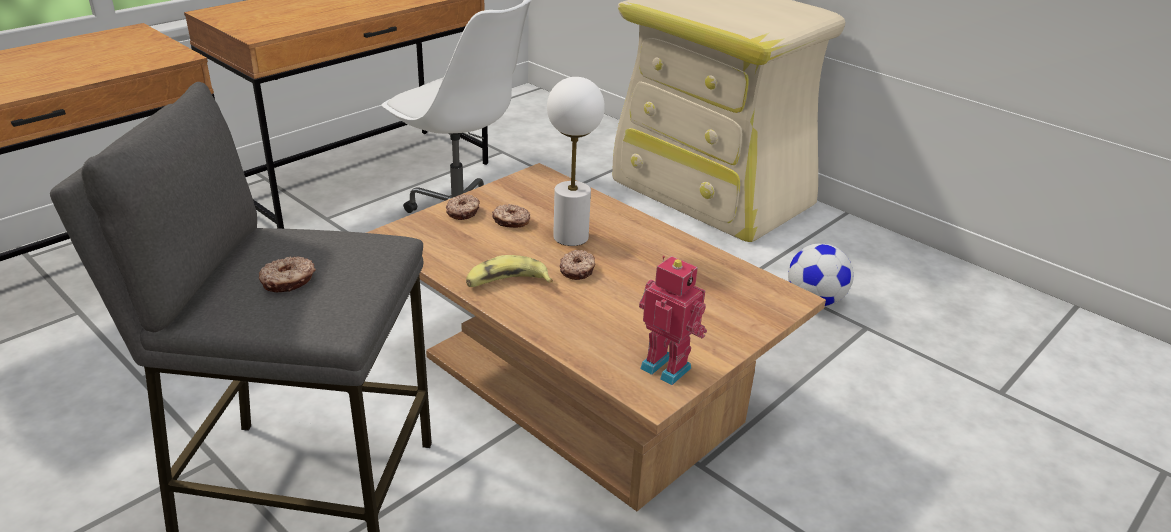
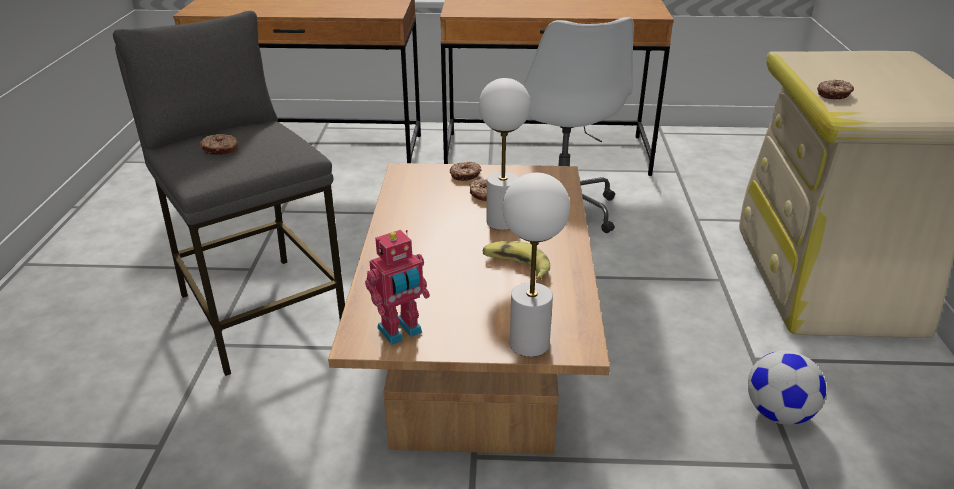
camera: 50 degrees right, 0 degrees up
banana [466,255,553,287] -> banana moved to [483,241,550,280]
donut [560,250,596,280] -> donut moved to [817,79,854,99]
toy robot [639,256,707,385] -> toy robot turned 60 degrees clockwise [365,230,430,345]
none -> white table lamp [503,173,570,357]

